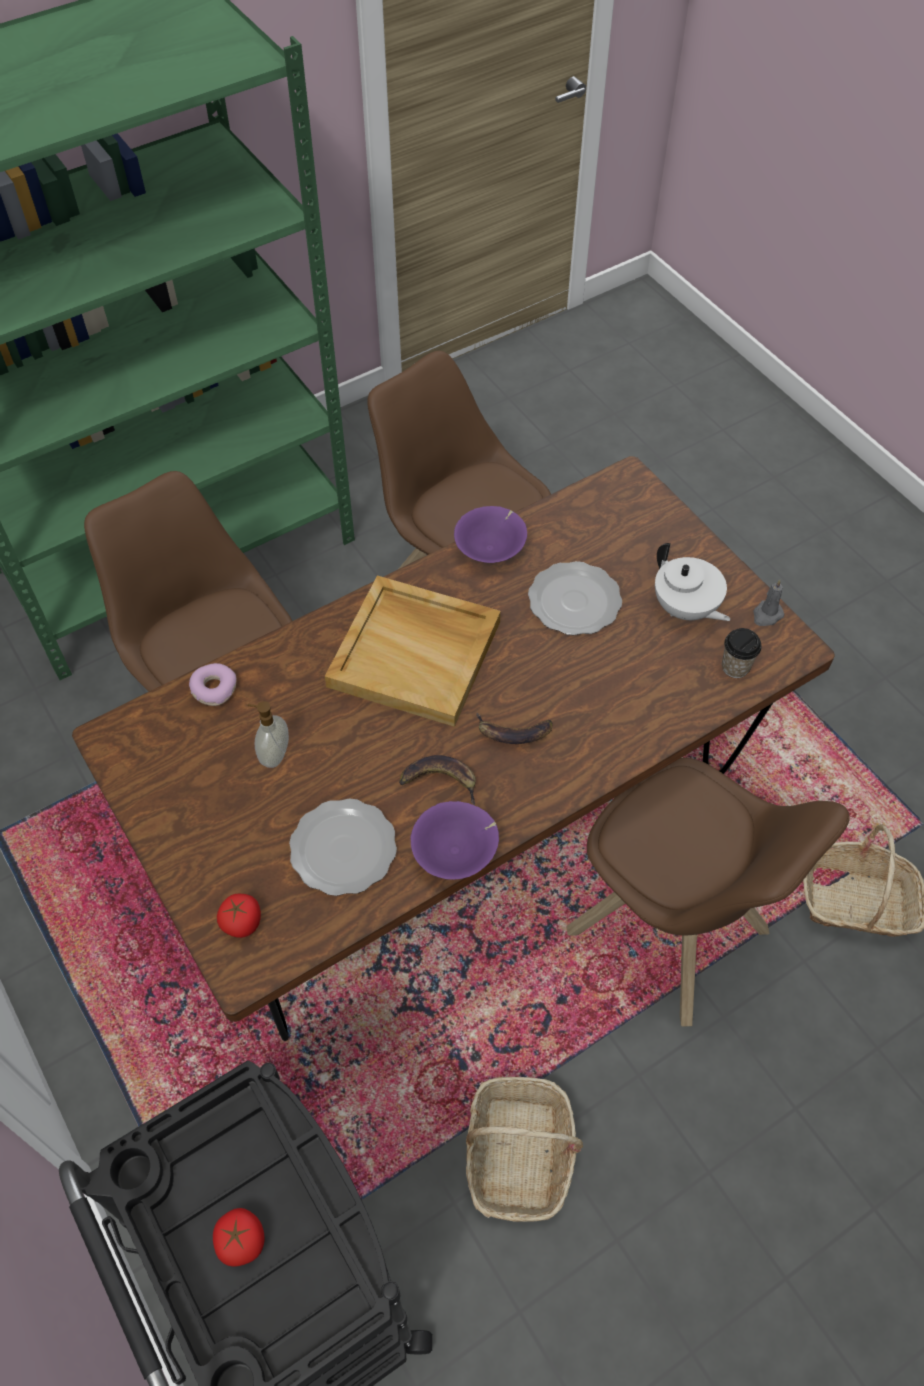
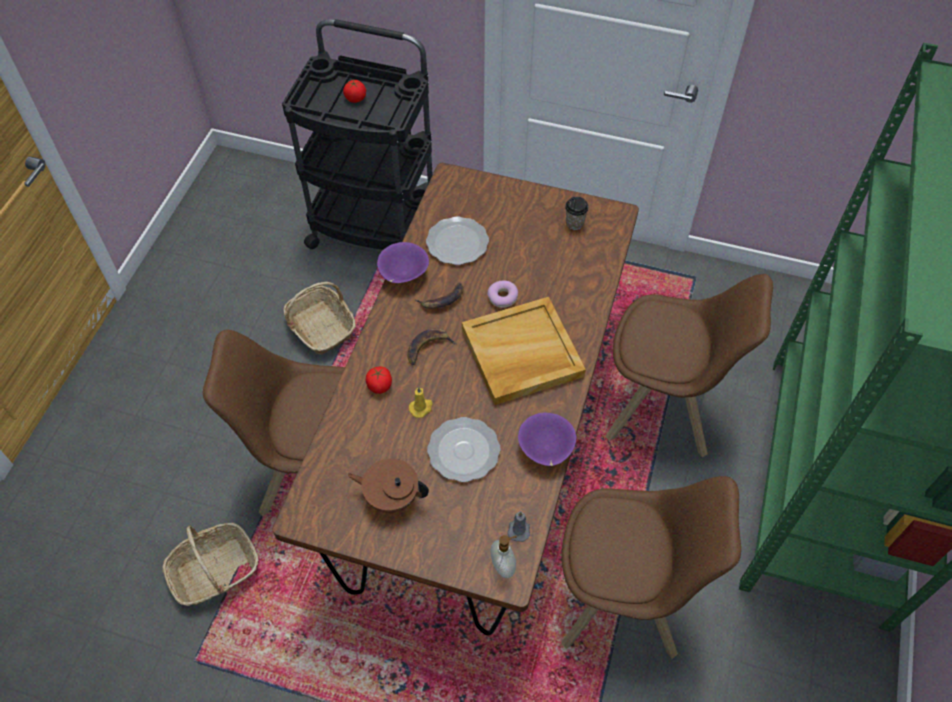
camera: 140 degrees right, 0 degrees up
donut [189,663,237,706] -> donut moved to [487,281,518,308]
tomato [217,894,261,938] -> tomato moved to [366,367,392,394]
soap dispenser [247,701,289,768] -> soap dispenser moved to [491,535,517,578]
white teapot [655,543,730,621] -> brown teapot [347,459,429,513]
cup [722,628,762,678] -> cup moved to [565,197,589,230]
grey candle [753,580,784,626] -> grey candle moved to [507,511,530,542]
none -> yellow candle [409,387,433,418]

